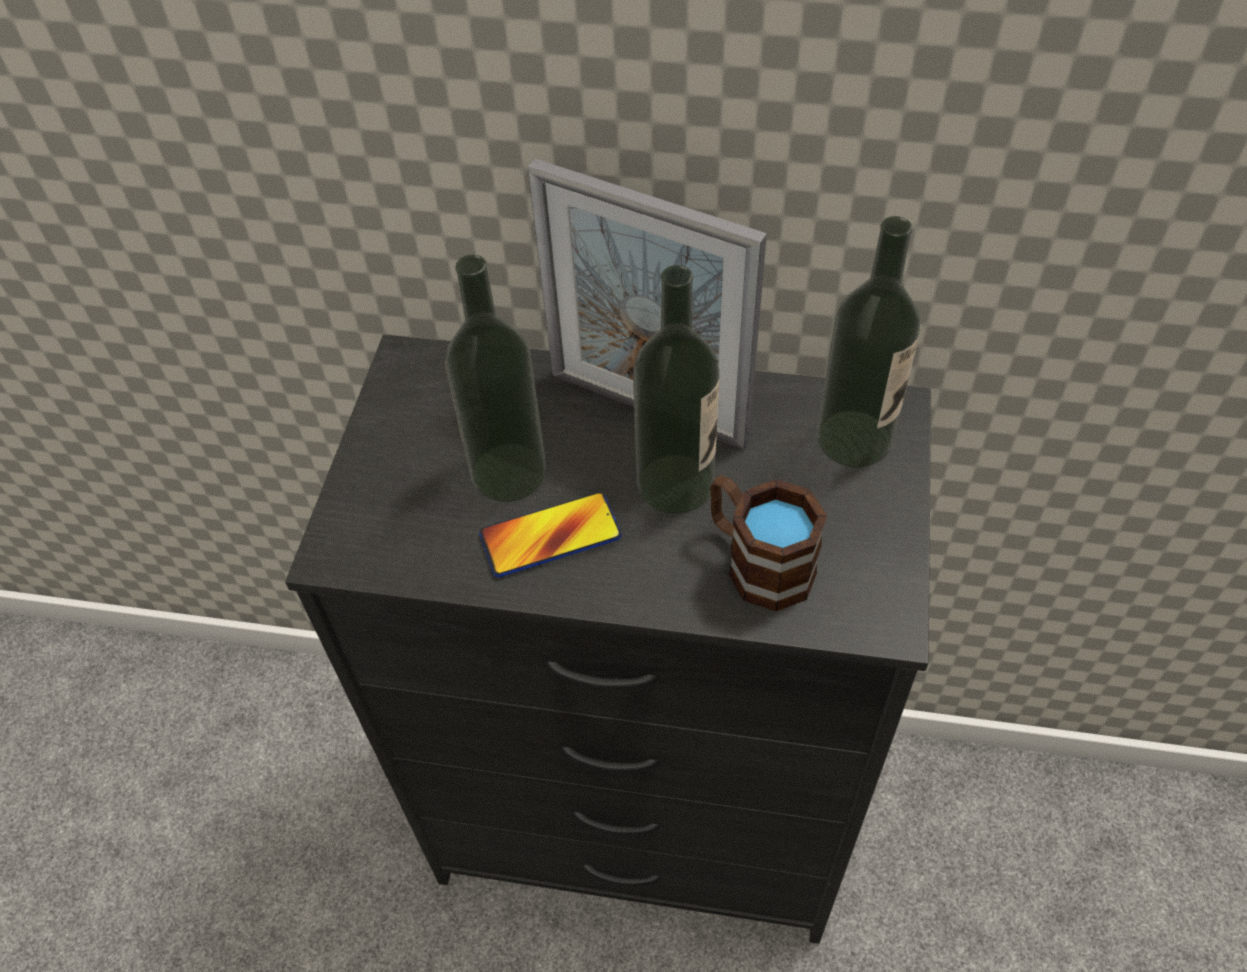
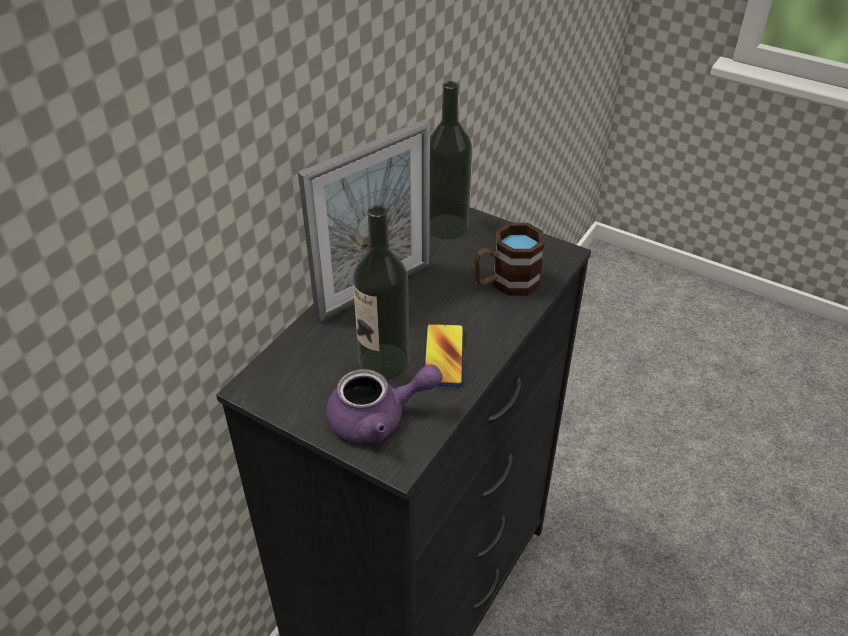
camera: 70 degrees left, 10 degrees down
bottle [633,265,720,514] -> none
none -> purple teapot [326,364,442,443]

